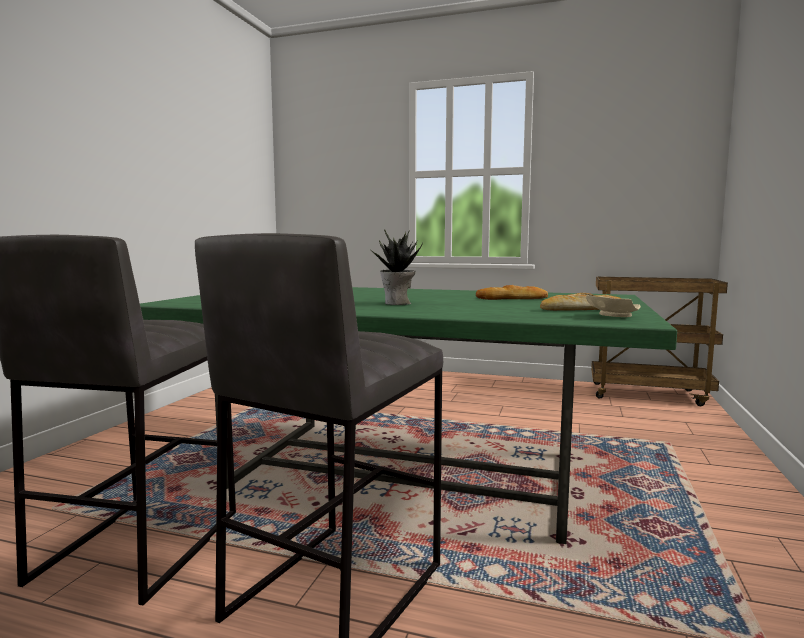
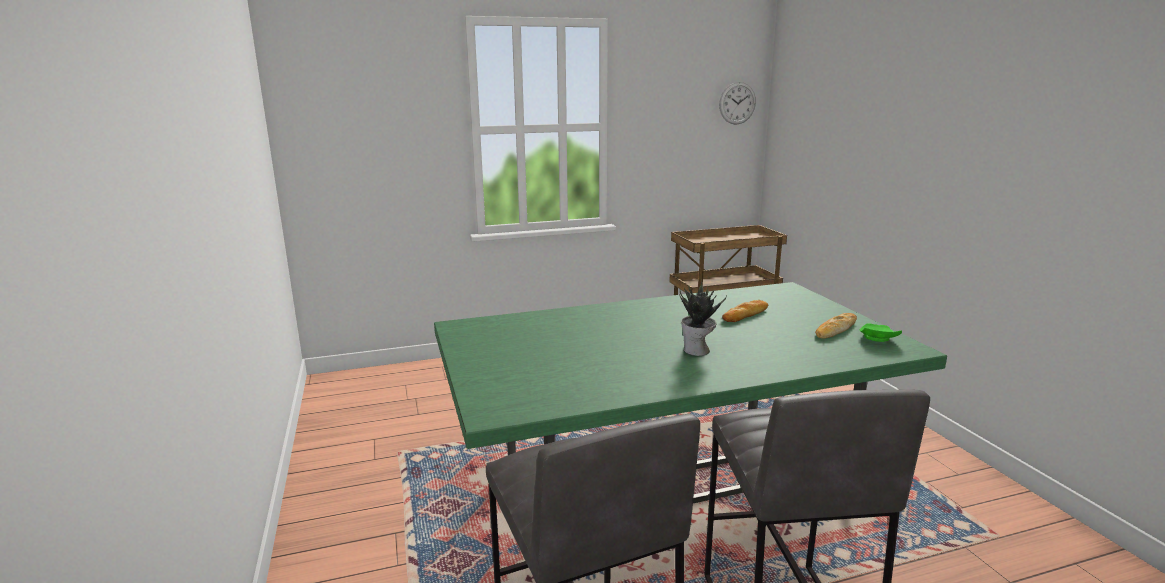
camera: 35 degrees left, 10 degrees up
beige plate [586,295,641,317] -> green plate [859,323,902,342]
none -> wall clock [719,82,756,125]

